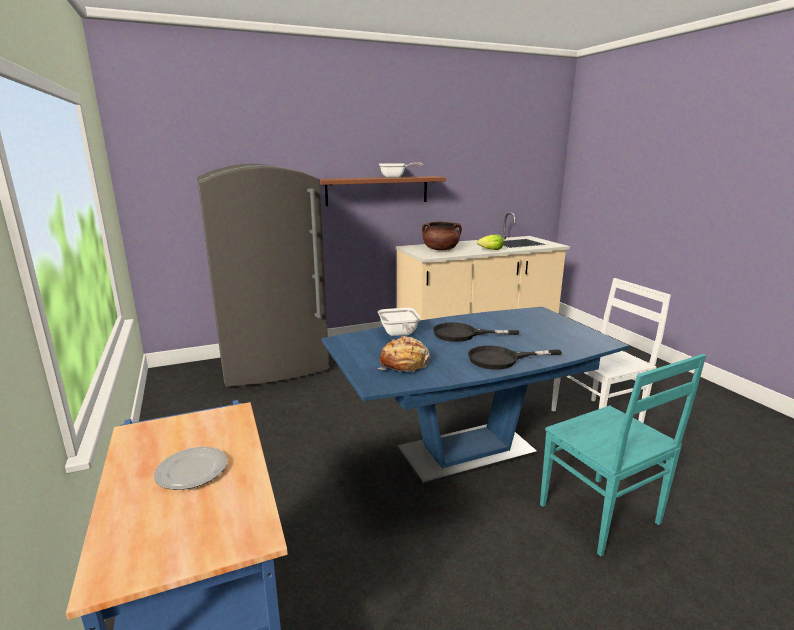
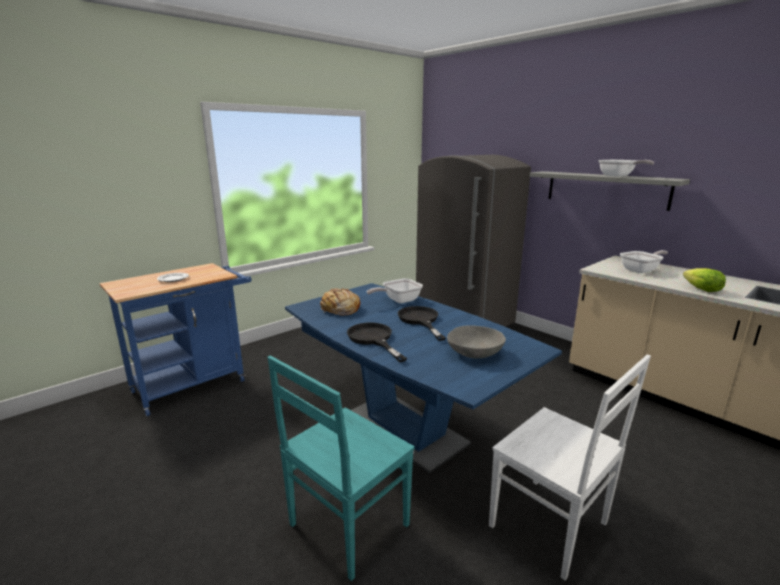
camera: 70 degrees right, 0 degrees up
brown shelf [320,176,446,206] -> grey shelf [529,171,690,211]
brown cooking pot [422,221,462,250] -> frying pan [620,250,668,273]
none -> grey bowl [447,325,506,359]

